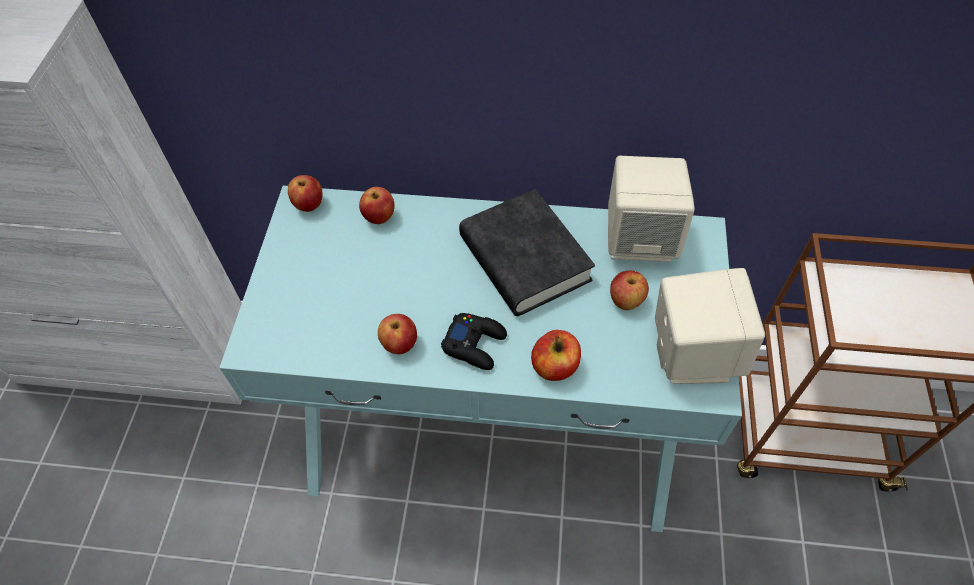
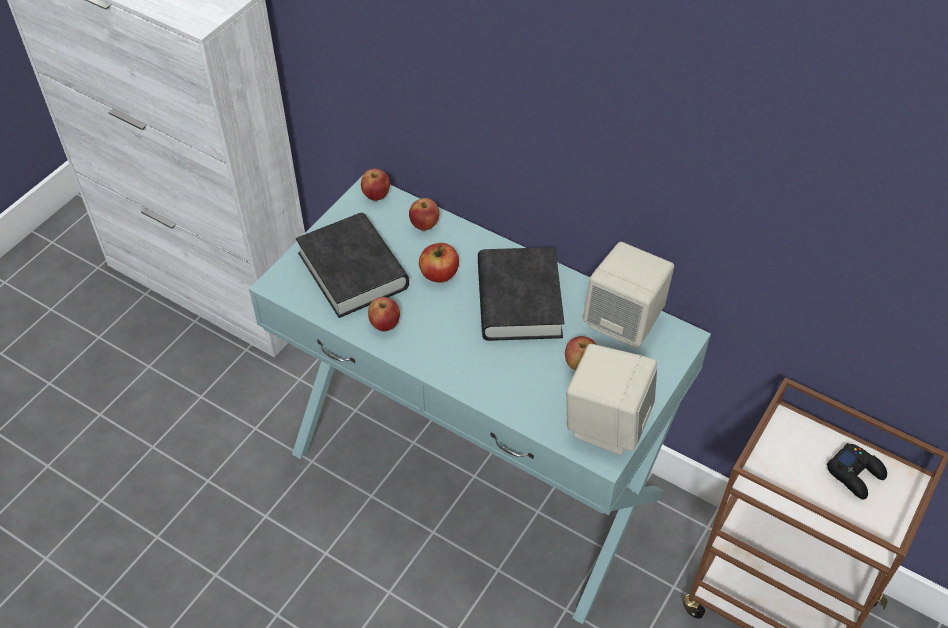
camera: 25 degrees right, 5 degrees down
black game controller [441,313,507,370] -> black game controller moved to [827,443,887,500]
apple [531,330,581,381] -> apple moved to [419,243,459,283]
none -> black book [296,213,409,318]

